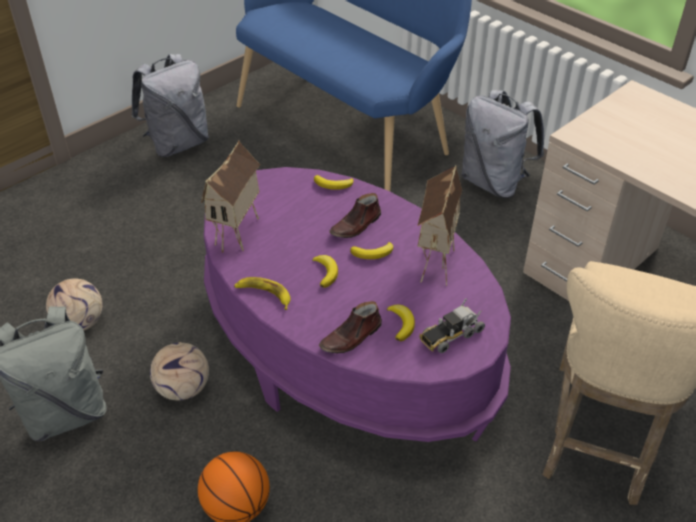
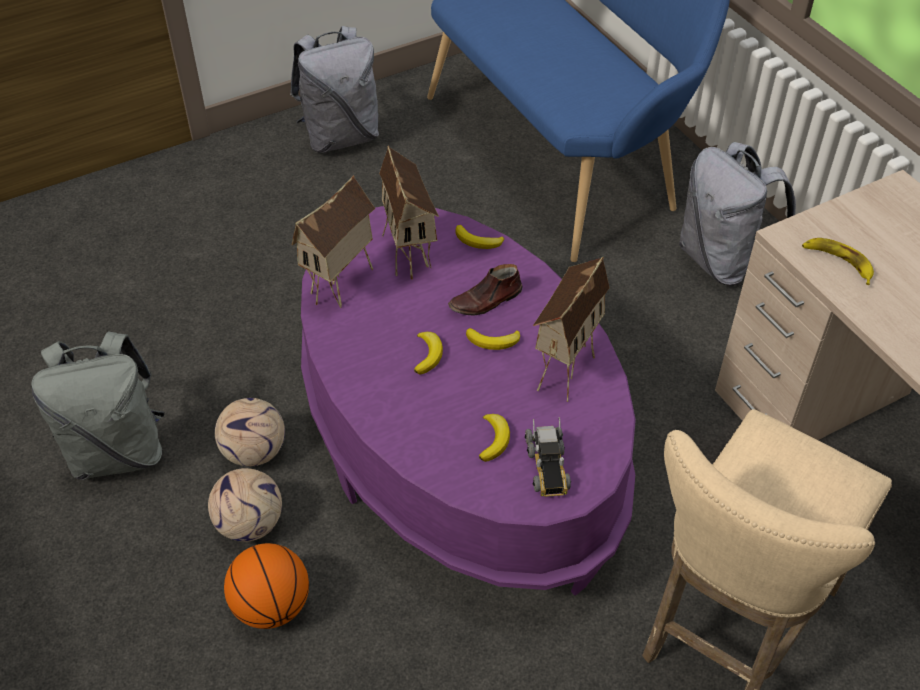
camera: 15 degrees right, 5 degrees up
football [46,279,103,330] -> football moved to [208,468,282,542]
banana [234,277,291,310] -> banana moved to [802,238,874,285]
brown shoe [319,301,382,353] -> none
toy truck [419,298,485,353] -> toy truck turned 75 degrees counterclockwise [525,417,571,497]
none -> toy house [379,146,439,280]

